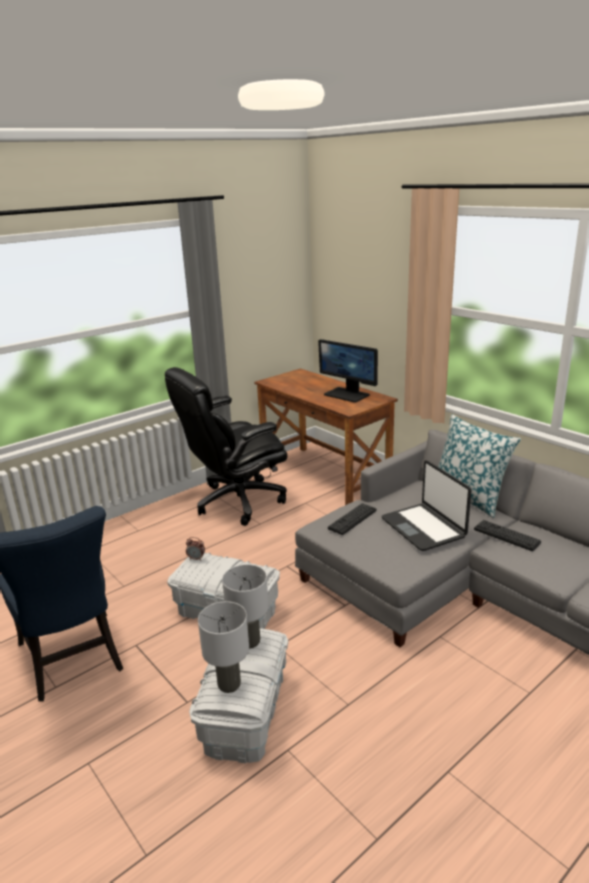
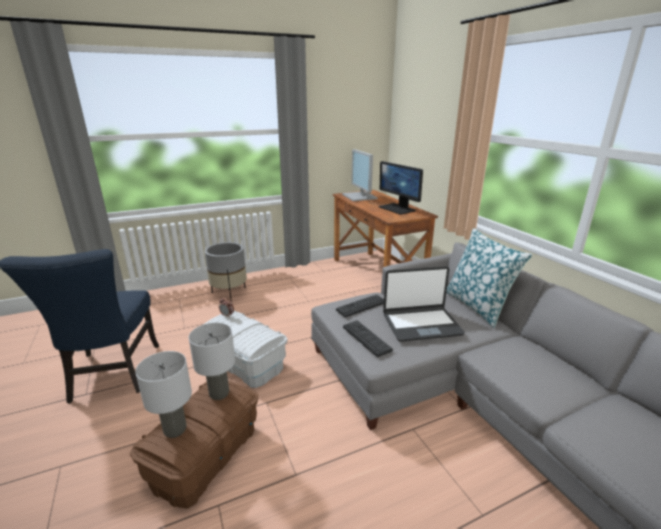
camera: 15 degrees right, 0 degrees up
black office chair [165,367,287,526] -> none
white storage box [189,628,288,763] -> brown storage box [130,381,258,509]
laptop [382,460,471,551] -> laptop turned 90 degrees counterclockwise [383,266,465,342]
keyboard [474,520,541,551] -> keyboard moved to [343,320,393,357]
none -> grey planter [205,242,247,301]
none -> monitor [342,149,378,201]

